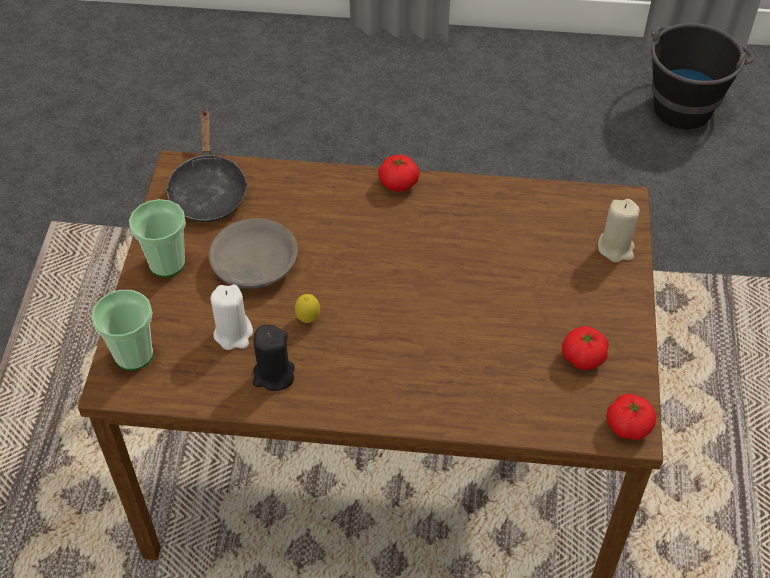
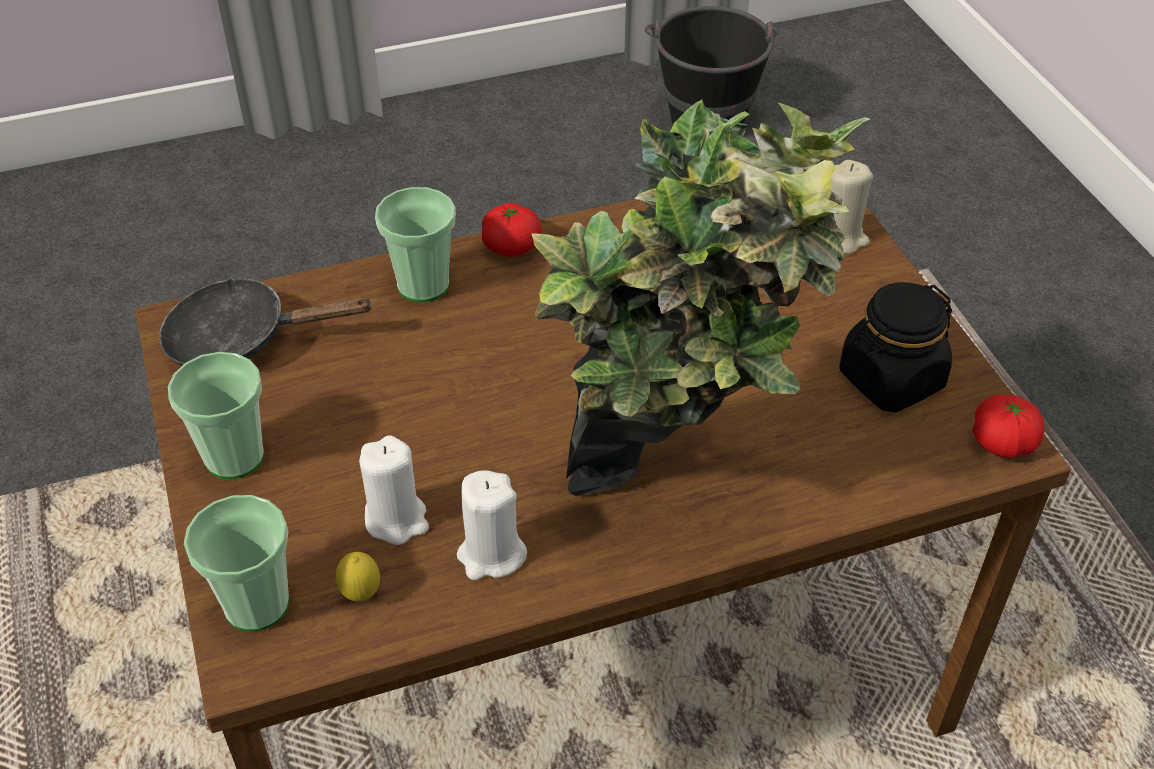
camera: 25 degrees left, 5 degrees down
black frying pan [165,109,248,222] -> black frying pan turned 120 degrees clockwise [159,277,374,366]
grey bowl [209,218,298,289] -> none
black candle [253,325,295,391] -> white candle [457,470,527,580]
lemon [295,294,320,323] -> lemon moved to [336,552,380,602]
tomato [562,326,609,370] -> black jar [840,282,952,413]
none -> cup [375,187,456,302]
none -> potted plant [532,100,870,496]

